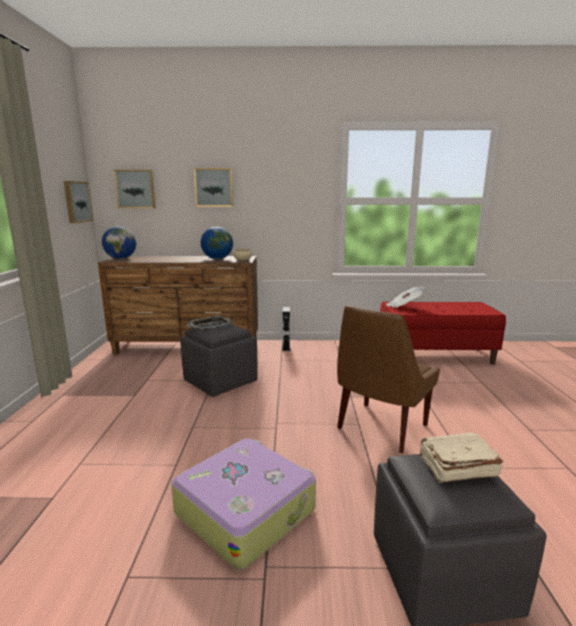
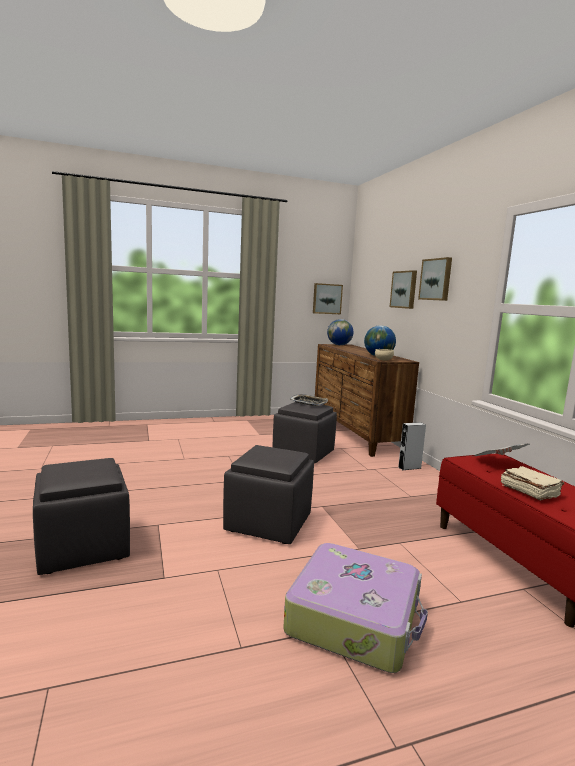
camera: 70 degrees right, 5 degrees down
picture [114,170,156,208] -> picture moved to [418,257,452,301]
suitcase [171,439,316,570] -> suitcase moved to [283,543,428,673]
brown chair [337,305,440,453] -> grey ottoman [223,445,314,544]
beige book [420,432,503,483] -> beige book moved to [501,466,564,500]

